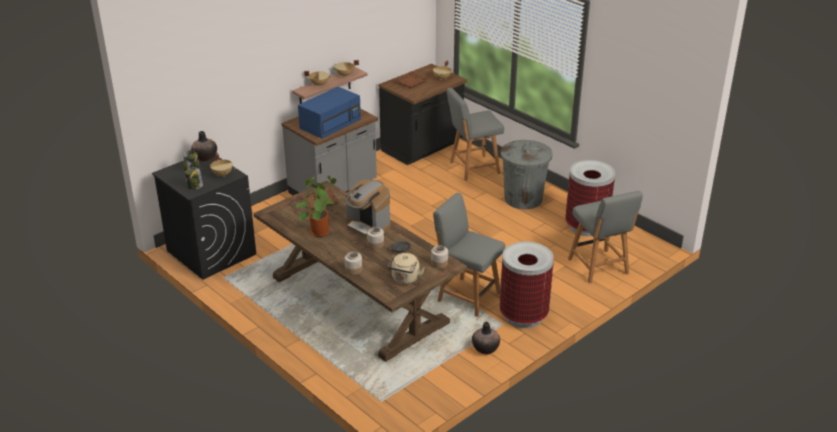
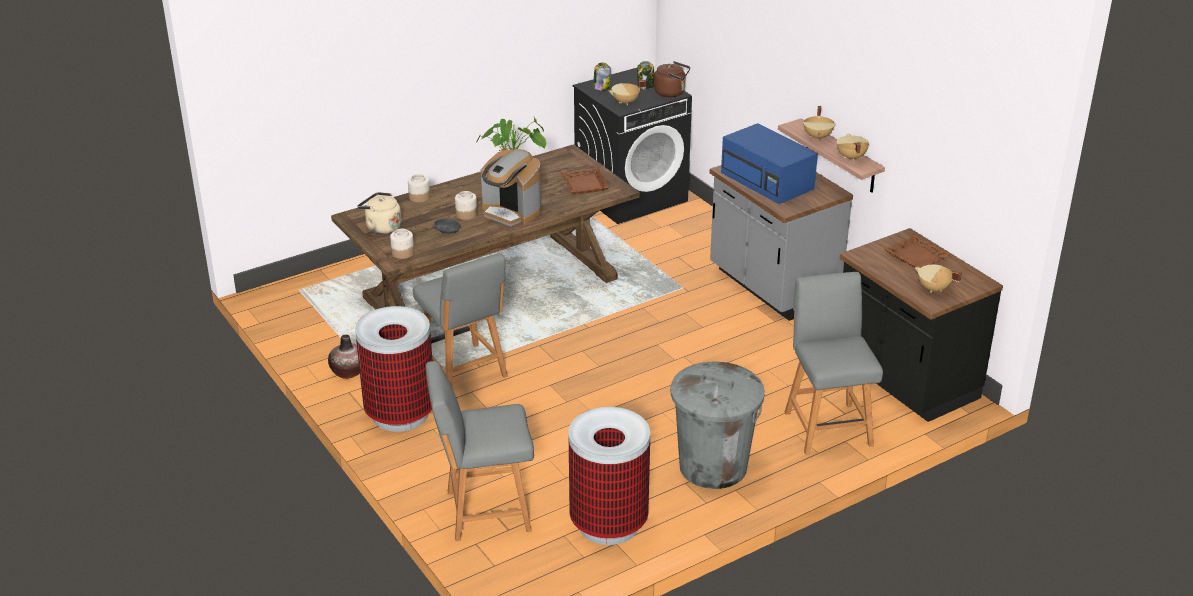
camera: 100 degrees right, 0 degrees up
vase [191,131,217,161] -> brown kettle [654,61,690,97]
coffee machine [346,180,390,238] -> coffee machine turned 105 degrees counterclockwise [480,149,541,226]
grey chair [433,193,505,317] -> grey chair turned 105 degrees clockwise [413,253,508,386]

